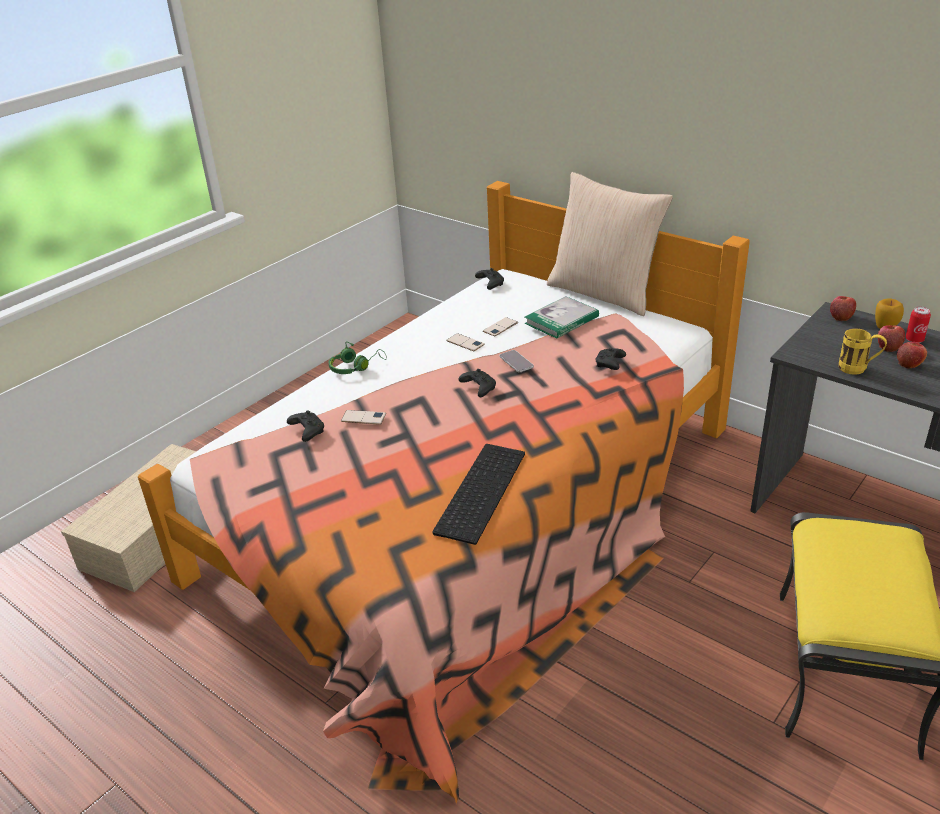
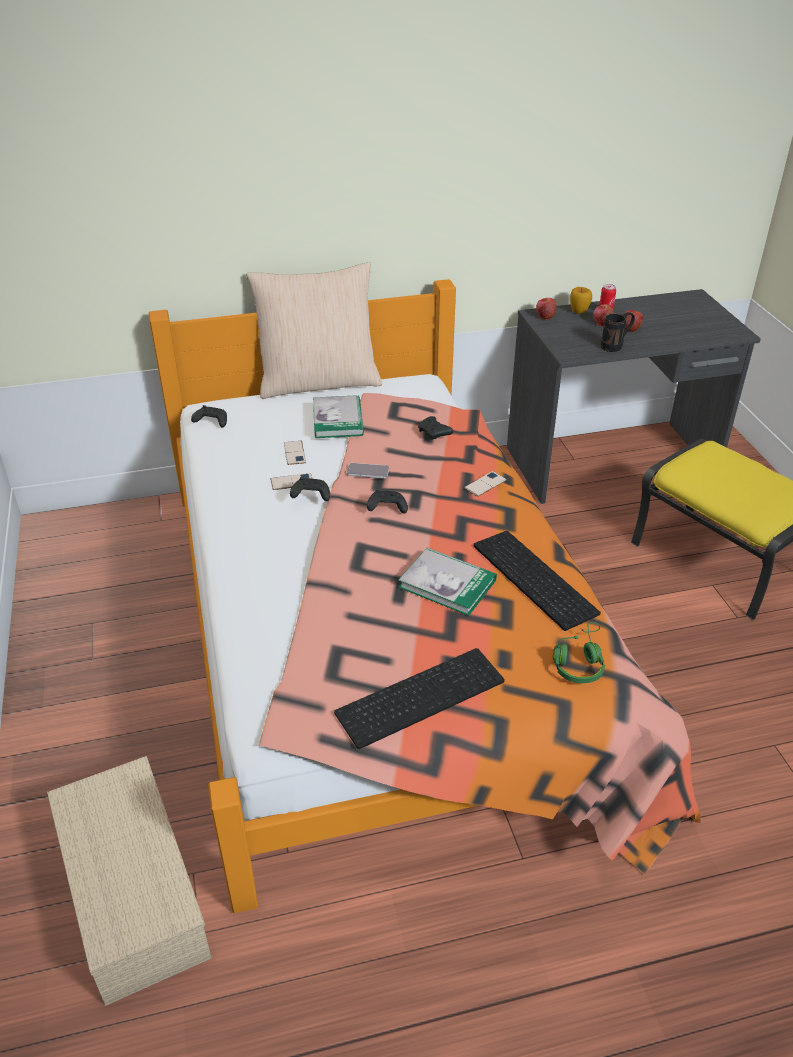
camera: 55 degrees left, 5 degrees up
black game controller [287,410,324,442] -> black game controller moved to [290,477,330,501]
green headphones [328,341,387,374] -> green headphones moved to [553,623,605,683]
phone [341,410,386,425] -> phone moved to [464,471,506,496]
yellow mug [839,328,887,375] -> black mug [601,312,635,352]
none -> keyboard [334,648,505,749]
none -> book [398,548,497,616]

